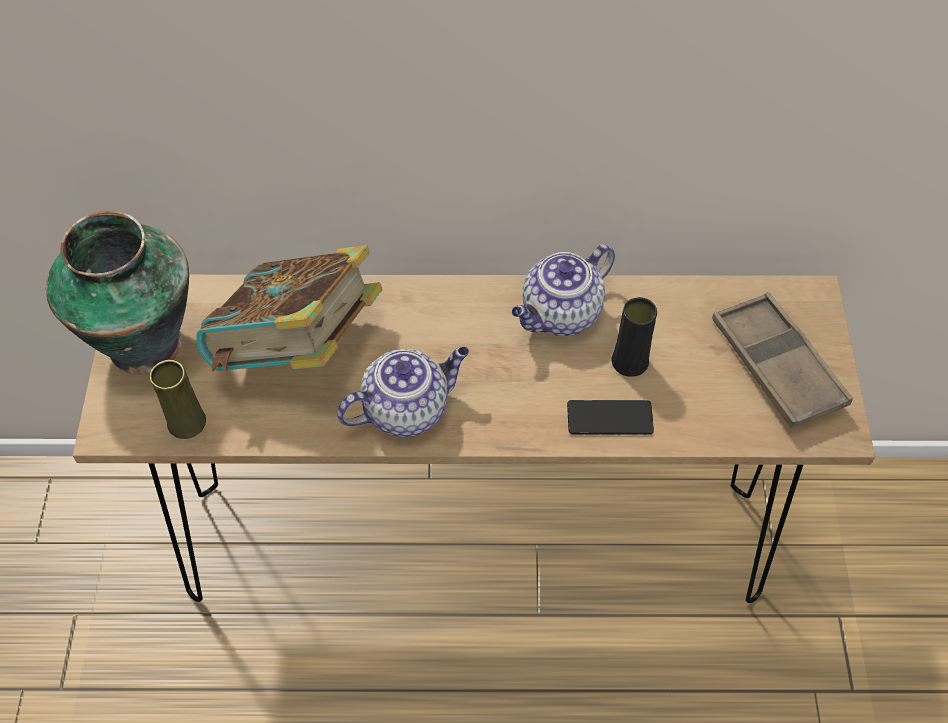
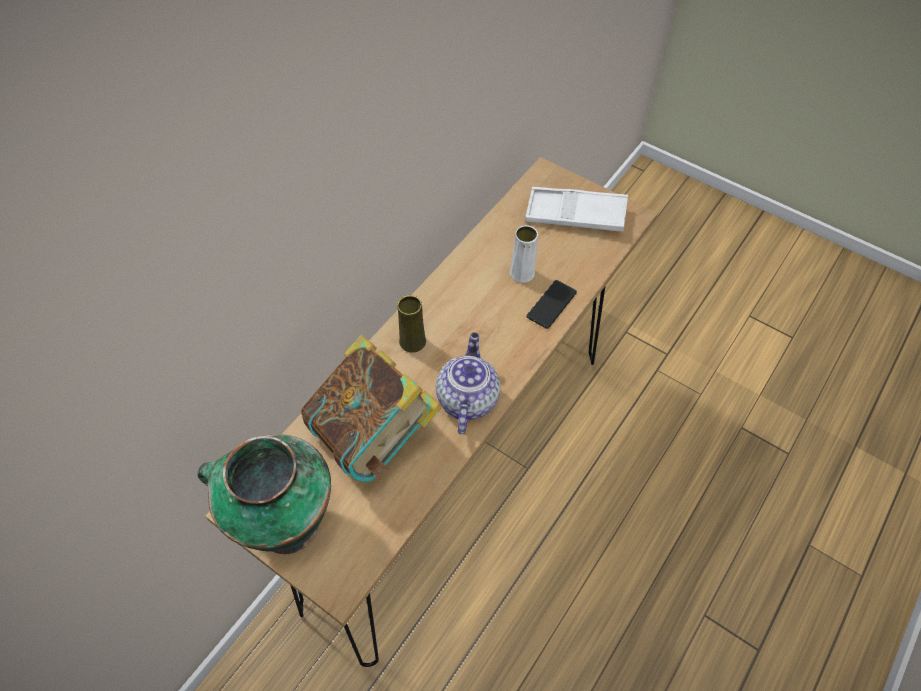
camera: 55 degrees left, 0 degrees up
yellow vase [150,360,206,439] -> yellow vase moved to [397,295,426,353]
teapot [512,244,615,336] -> none
black vase [611,297,657,377] -> white vase [510,225,538,283]
brown tray [712,292,853,429] -> white tray [525,187,628,231]

